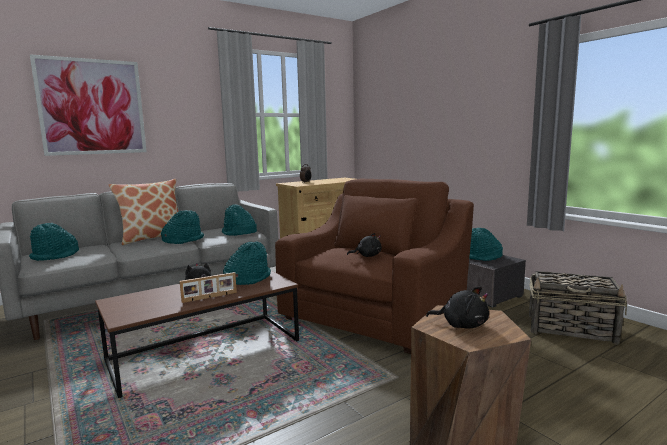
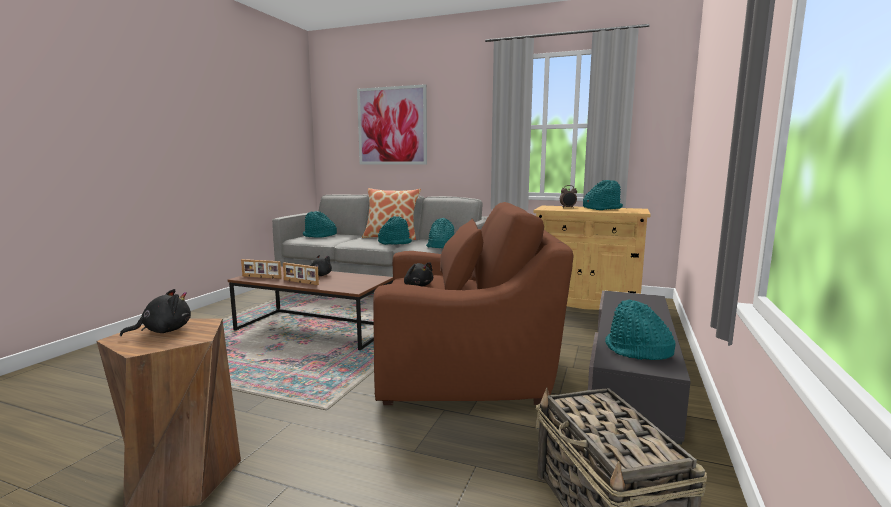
camera: 55 degrees right, 0 degrees up
turquoise hat [223,241,271,285] -> turquoise hat moved to [583,180,623,210]
black plush toy [426,286,489,328] -> black plush toy turned 120 degrees counterclockwise [120,289,191,336]
none -> picture frame [241,259,282,279]

